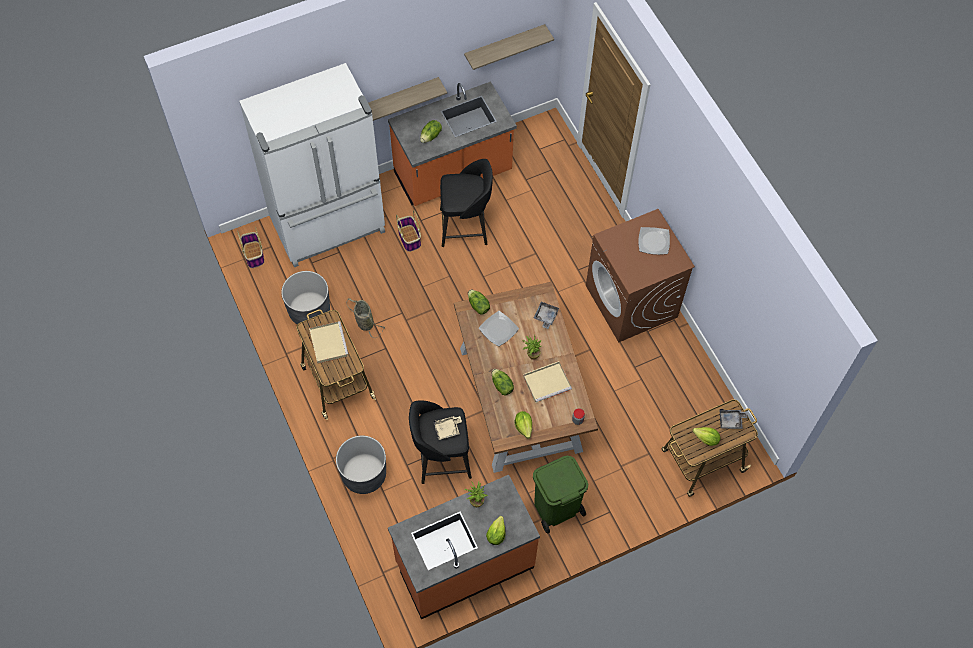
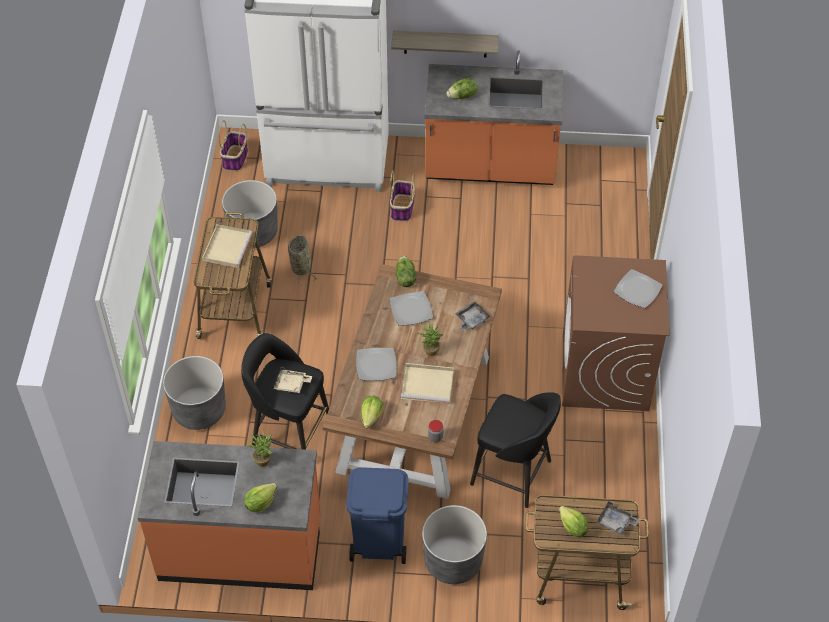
camera: 30 degrees right, 10 degrees down
black stool [440,159,493,247] -> black stool moved to [470,393,561,508]
shelf [464,24,554,70] -> none
lettuce [492,369,514,395] -> plate [356,348,397,381]
green trash can [533,456,588,534] -> blue trash can [346,467,408,564]
none -> grey planter [422,505,487,584]

